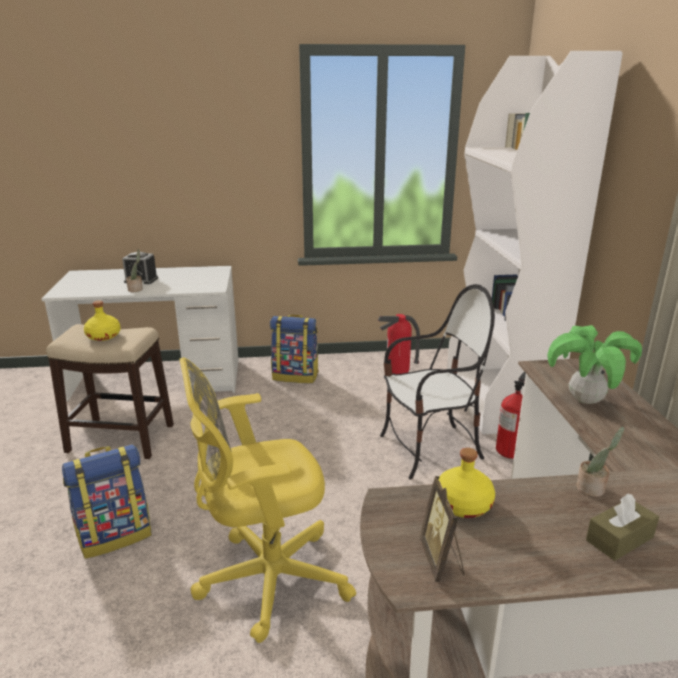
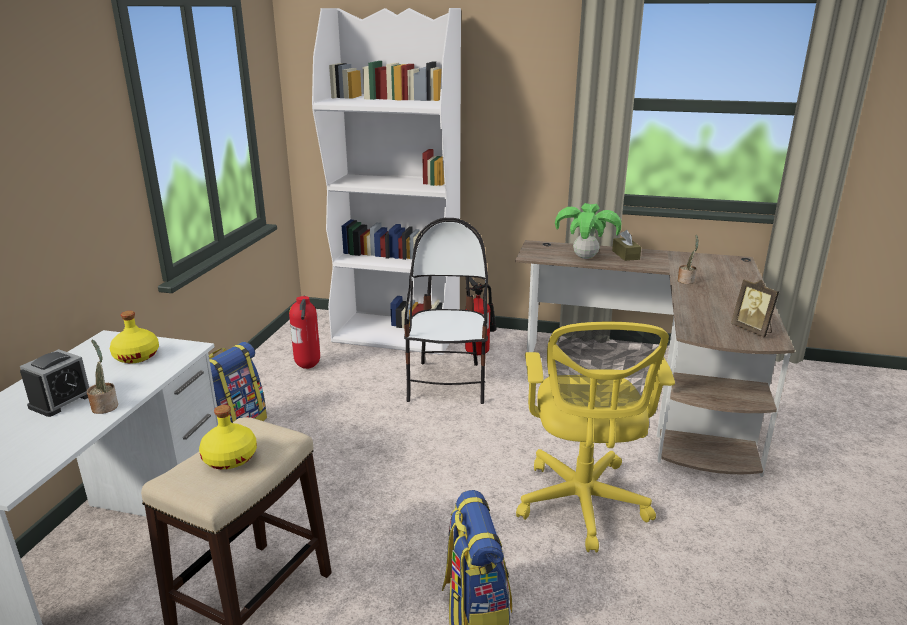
camera: 70 degrees left, 0 degrees up
picture frame [420,476,464,582] -> picture frame turned 45 degrees clockwise [731,279,779,337]
yellow bottle [439,448,495,518] -> yellow bottle moved to [110,311,159,363]
brown tissue box [586,494,659,561] -> brown tissue box moved to [612,230,641,261]

